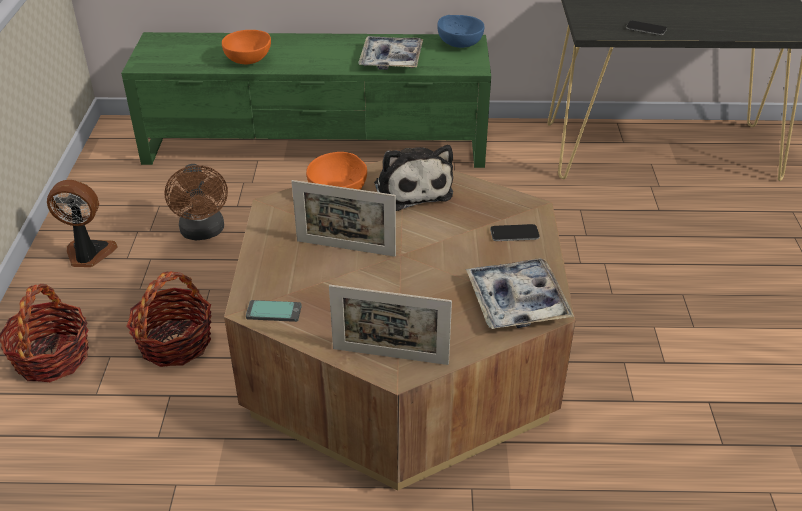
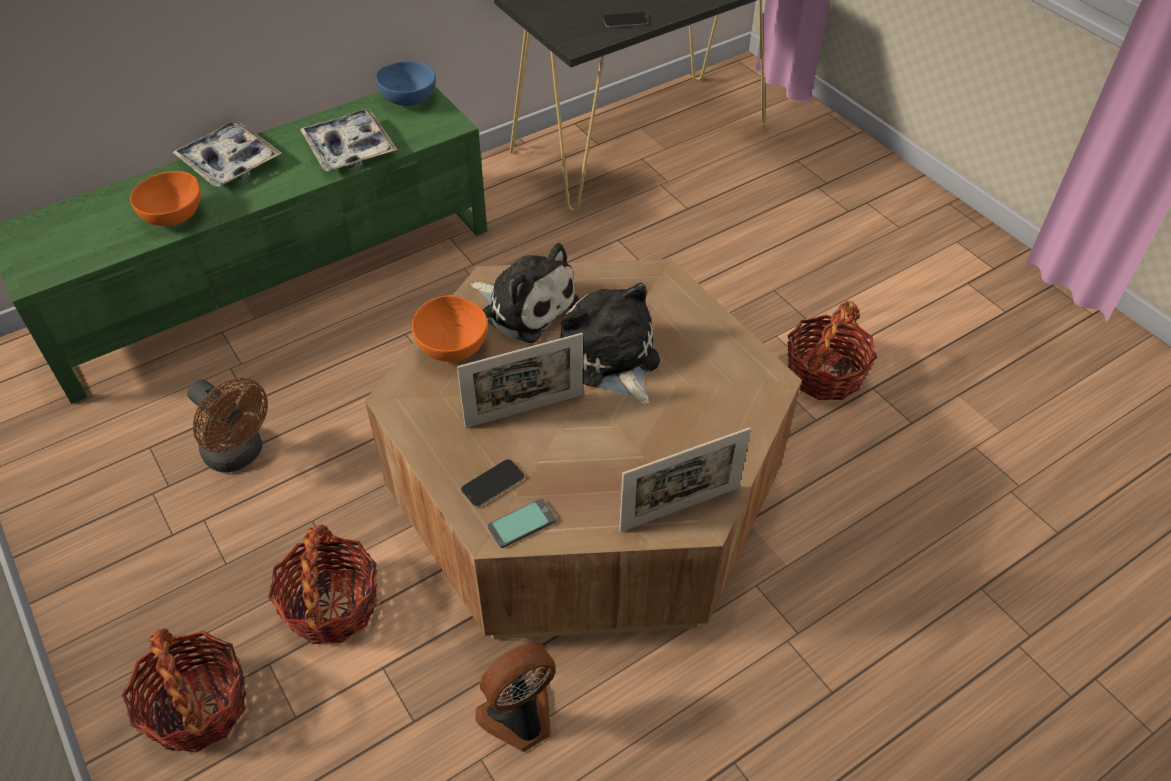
camera: 35 degrees left, 10 degrees up
fan [47,180,118,267] -> fan moved to [475,643,556,752]
tray [466,258,574,329] -> tray moved to [172,121,281,187]
phone [490,224,540,241] -> phone moved to [461,459,524,507]
none -> plush toy [560,283,660,404]
none -> basket [787,301,878,400]

